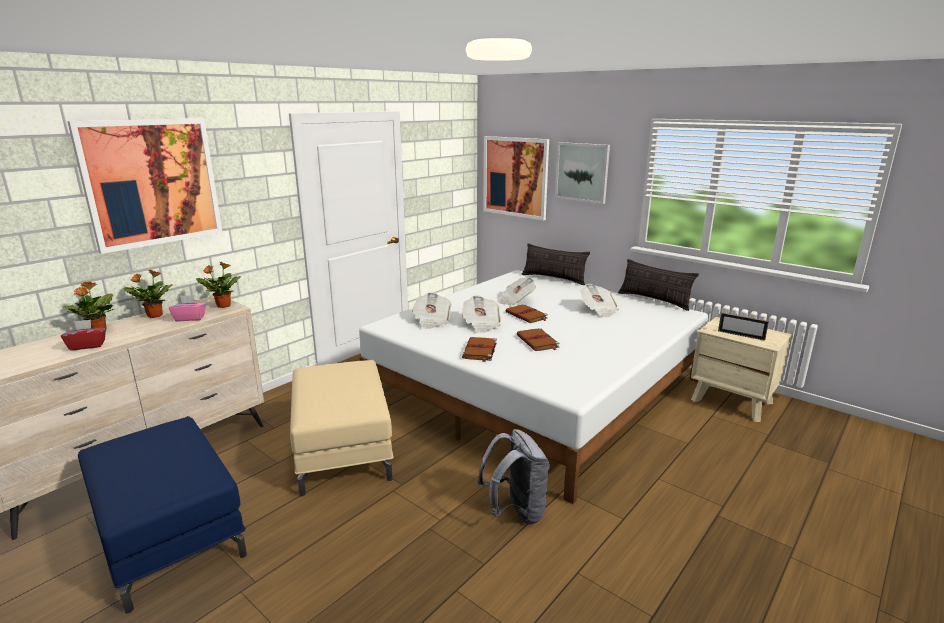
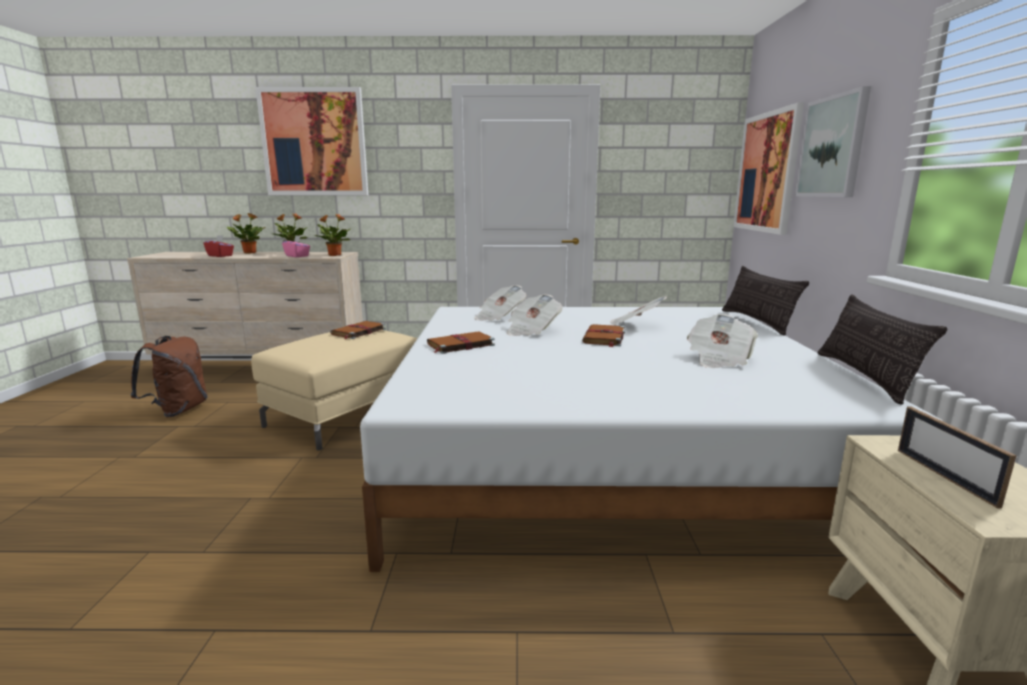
camera: 50 degrees right, 5 degrees down
blue ottoman [78,416,247,614] -> brown backpack [131,336,208,417]
grey backpack [478,429,550,525] -> none
brown book [517,328,559,351] -> brown book moved to [330,321,386,339]

